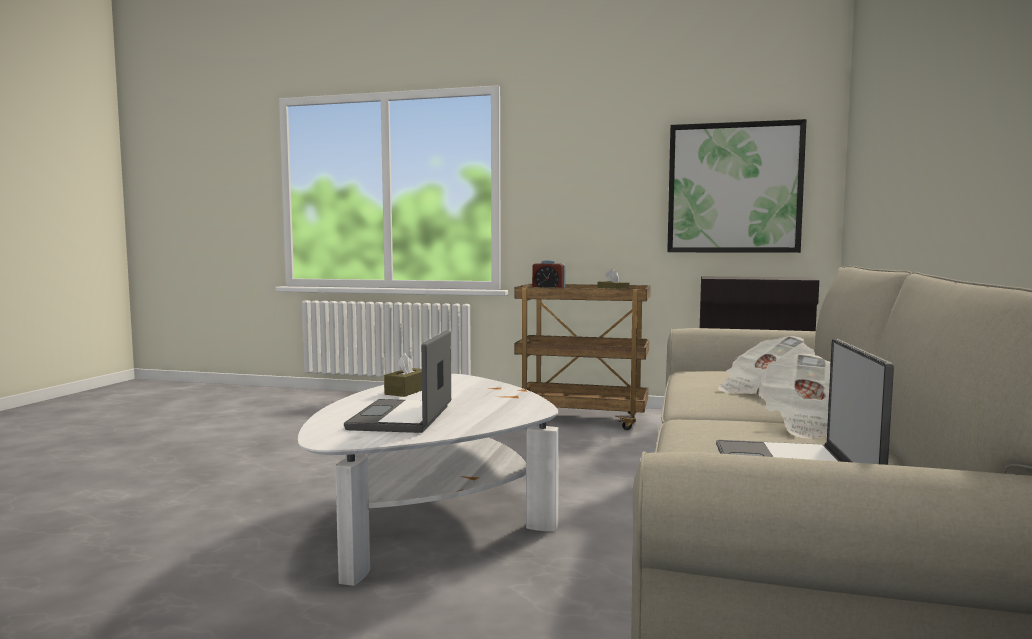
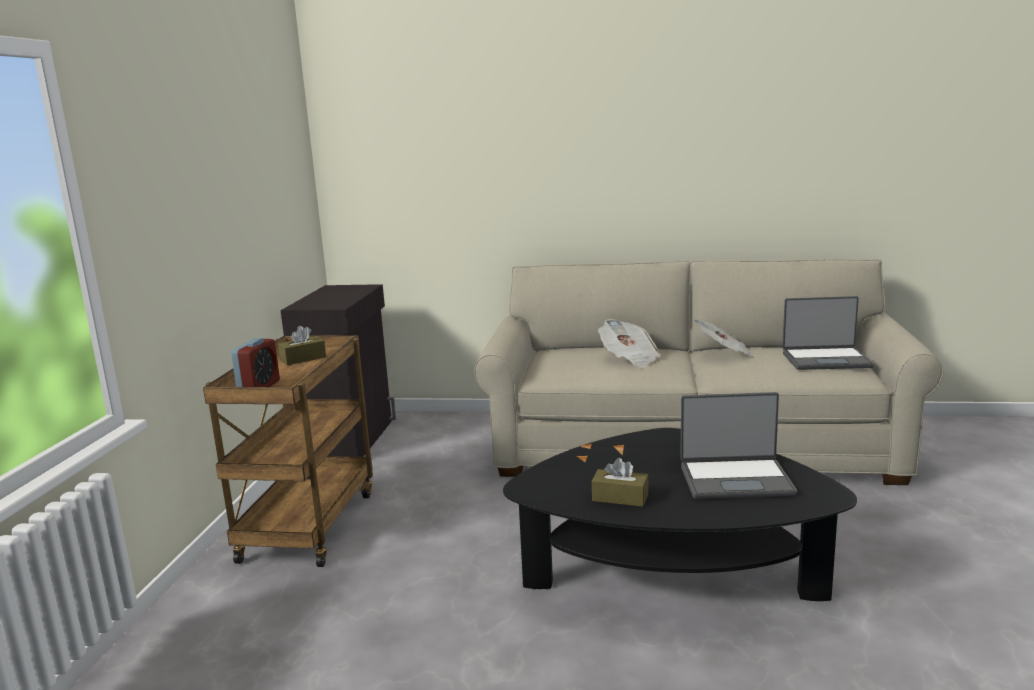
camera: 95 degrees left, 10 degrees up
white coffee table [298,374,559,586] -> black coffee table [503,428,857,601]
picture [667,119,807,253] -> none

